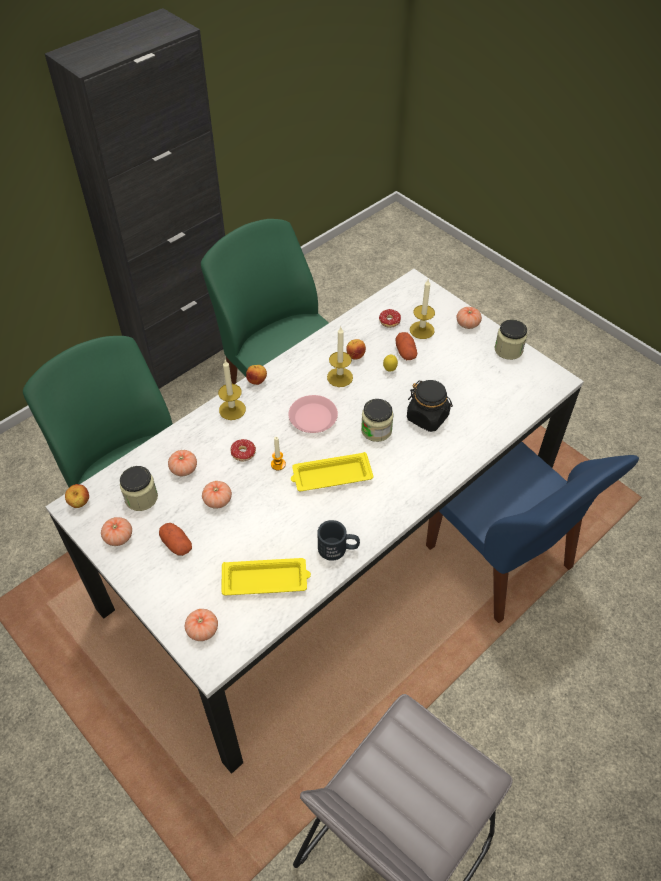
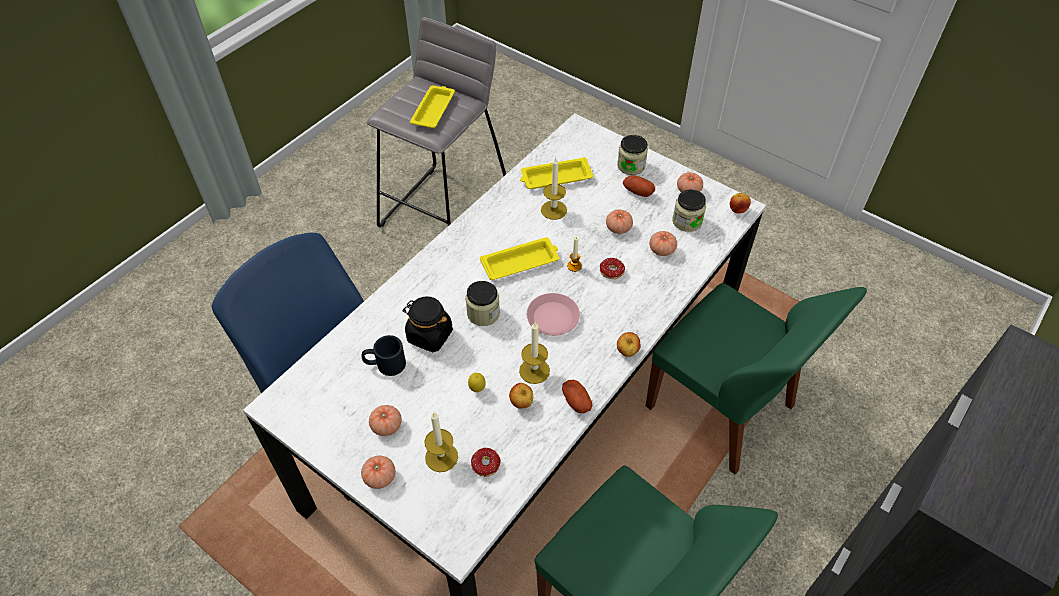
camera: 170 degrees right, 0 degrees up
tomato [185,609,218,641] -> tomato moved to [369,405,402,436]
candle [218,360,246,420] -> candle moved to [541,158,567,220]
black mug [317,520,360,561] -> black mug moved to [361,335,406,376]
potato [395,332,417,360] -> potato moved to [562,380,592,413]
jar [495,320,527,360] -> jar moved to [617,135,648,175]
none -> yellow tray [410,85,455,128]

